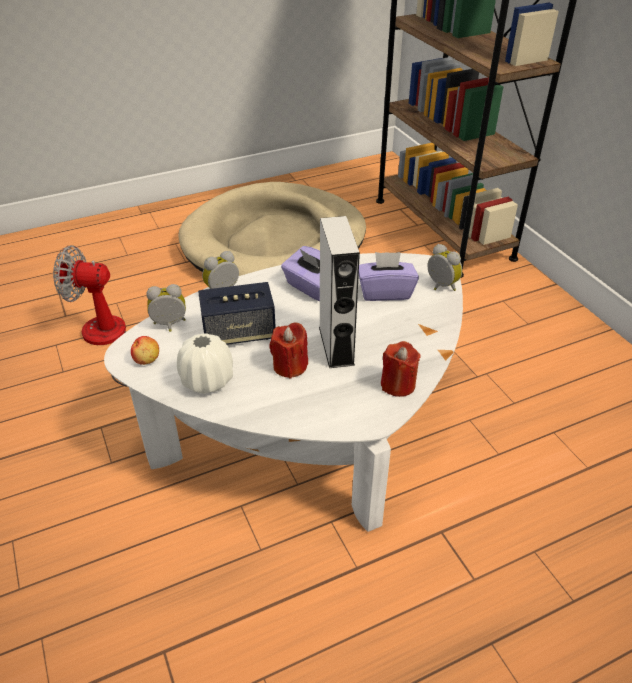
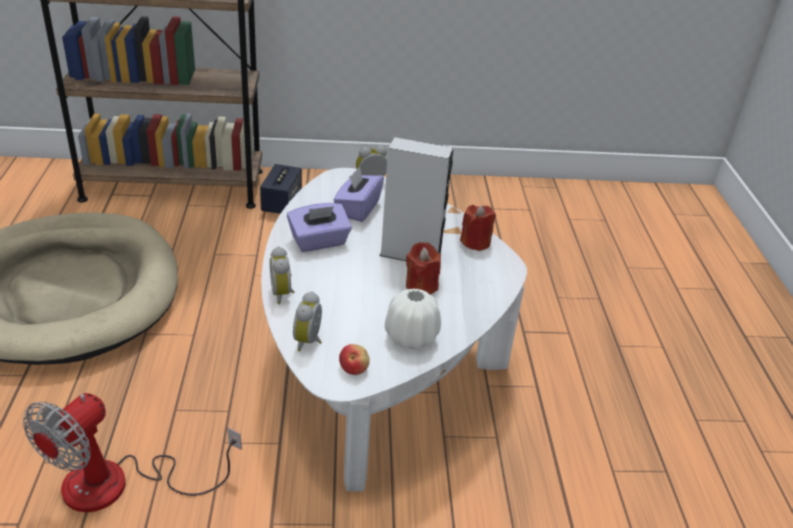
camera: 70 degrees left, 5 degrees down
speaker [198,282,276,345] -> speaker moved to [260,164,302,214]

